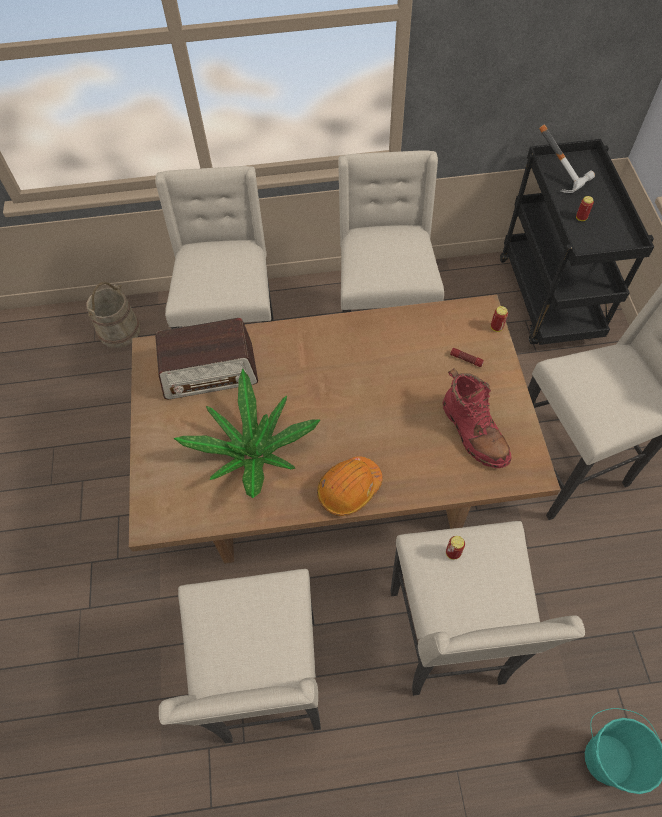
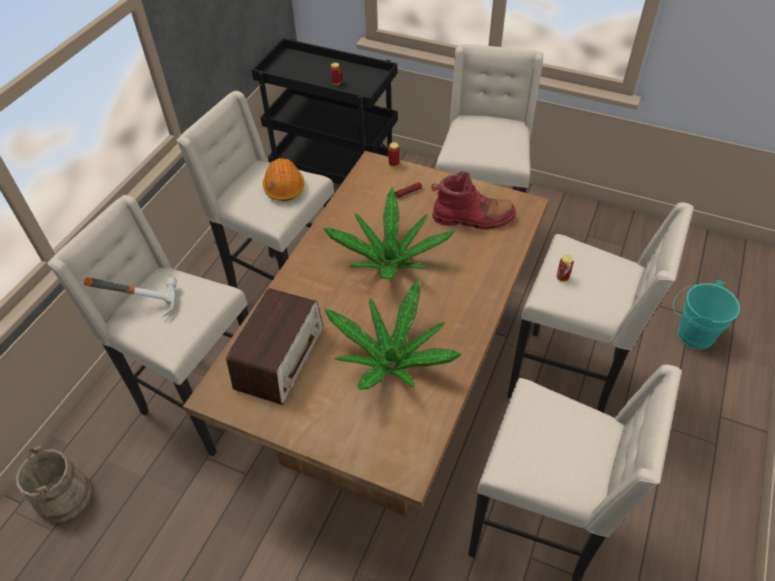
camera: 60 degrees left, 10 degrees down
orange hard hat [317,456,383,516] -> orange hard hat moved to [263,158,304,201]
hammer [539,124,595,193] -> hammer moved to [84,277,177,318]
none -> potted plant [324,188,455,279]

